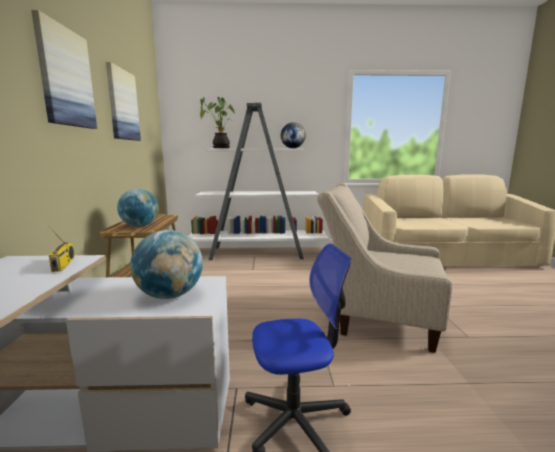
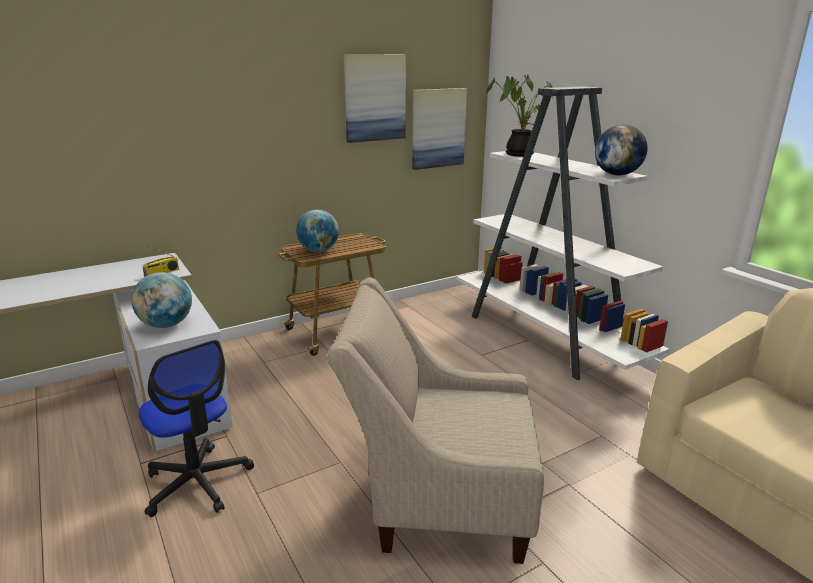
camera: 60 degrees right, 10 degrees up
picture [31,10,97,129] -> picture moved to [412,88,467,170]
beige armchair [317,183,452,353] -> beige armchair turned 75 degrees counterclockwise [326,277,544,564]

